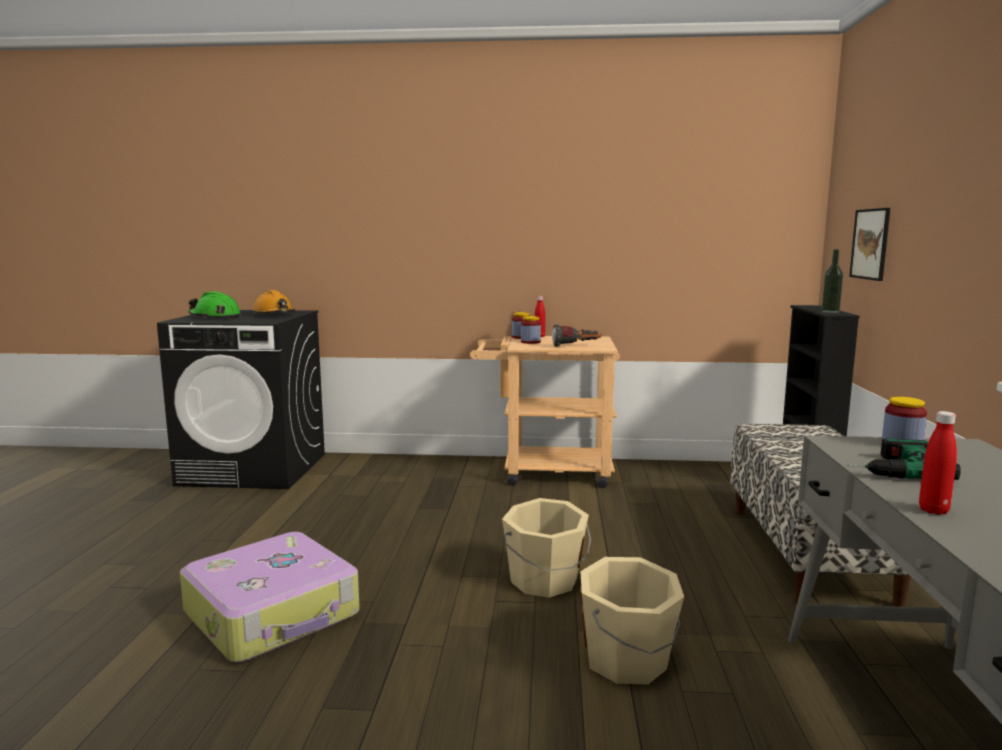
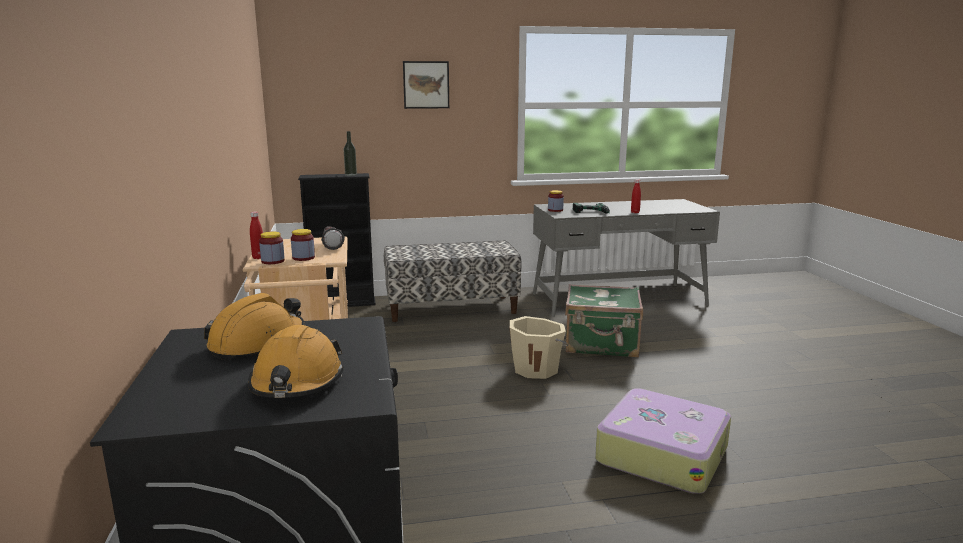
camera: 105 degrees left, 5 degrees up
green hard hat [189,292,241,319] -> orange hard hat [248,325,344,398]
beige bucket [580,557,684,685] -> green suitcase [565,284,643,357]
picture [849,208,890,281] -> picture moved to [403,61,449,109]

